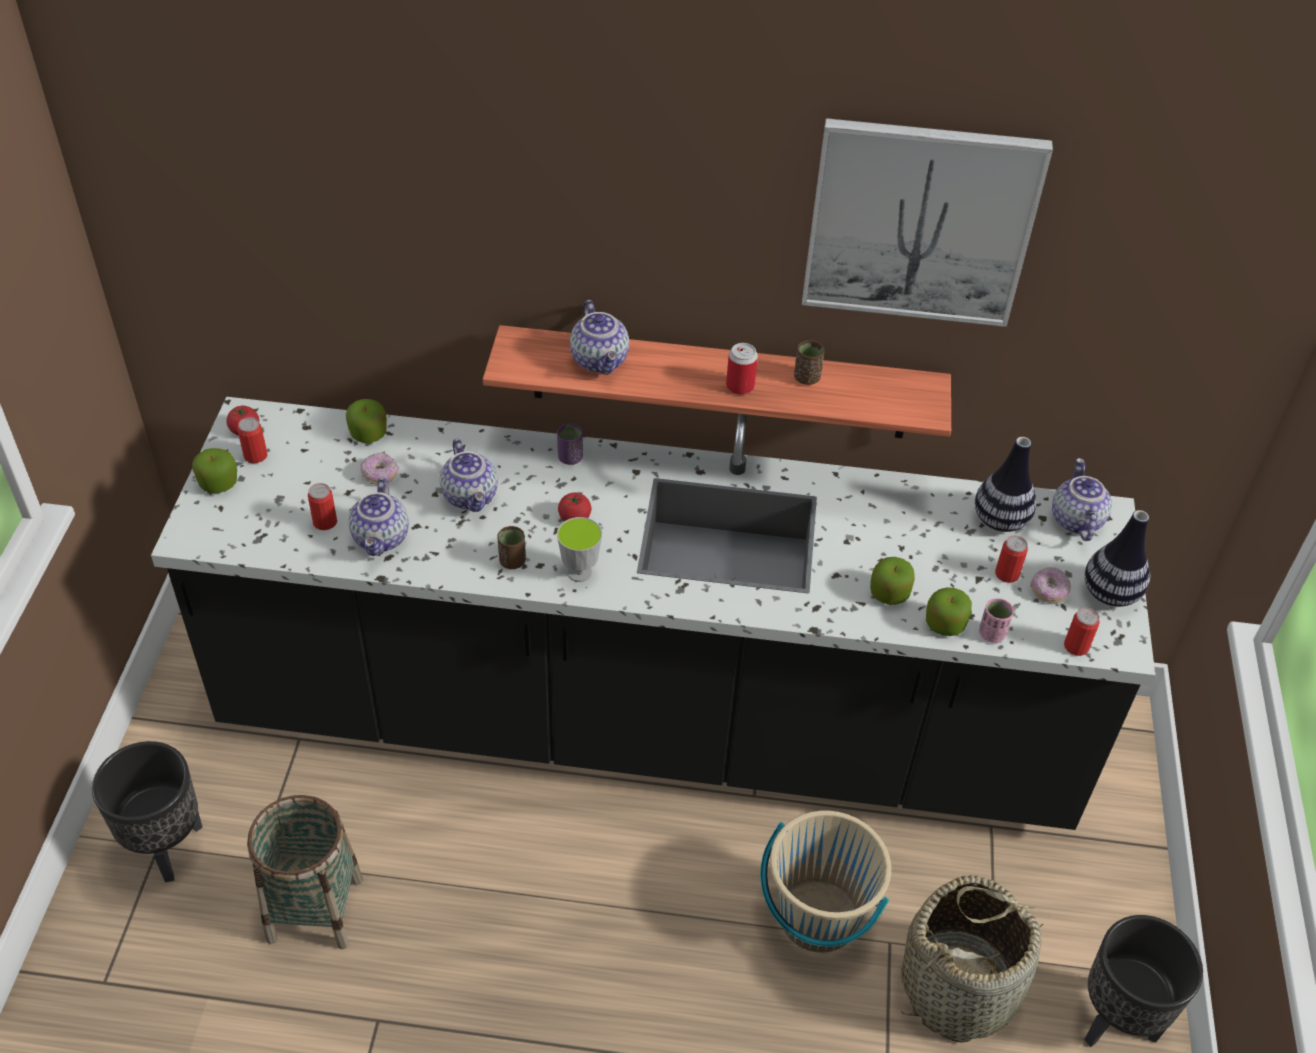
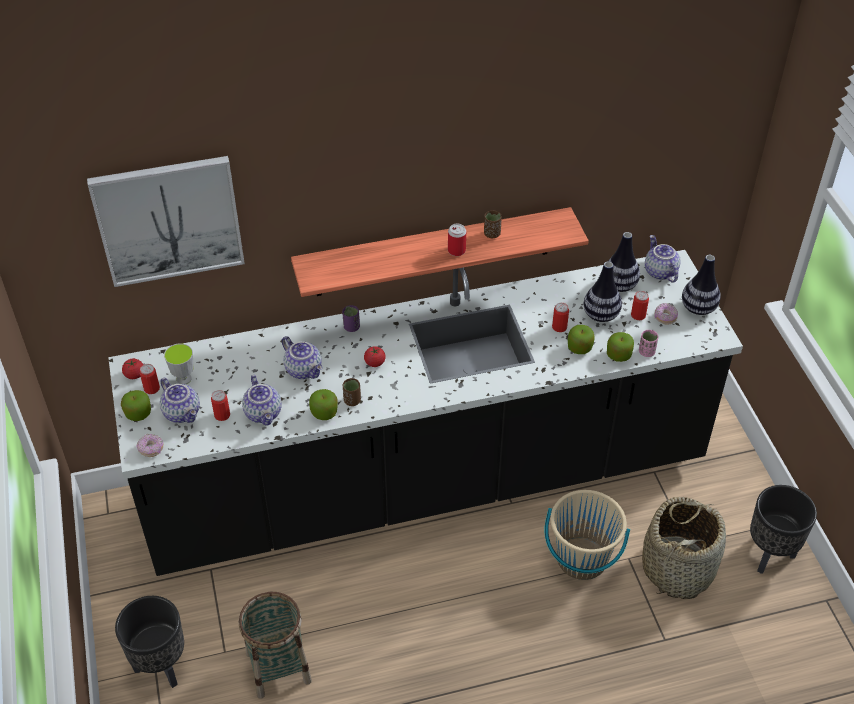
camera: 20 degrees left, 0 degrees up
apple [346,399,387,443] -> apple moved to [309,389,338,420]
donut [360,452,398,485] -> donut moved to [136,434,164,457]
cup [557,517,602,582] -> cup moved to [164,343,193,384]
teapot [570,300,629,375] -> teapot moved to [160,378,200,423]
picture [802,118,1053,327] -> picture moved to [87,156,245,287]
can [1064,608,1100,656] -> can moved to [552,303,569,332]
none -> vase [584,261,622,322]

